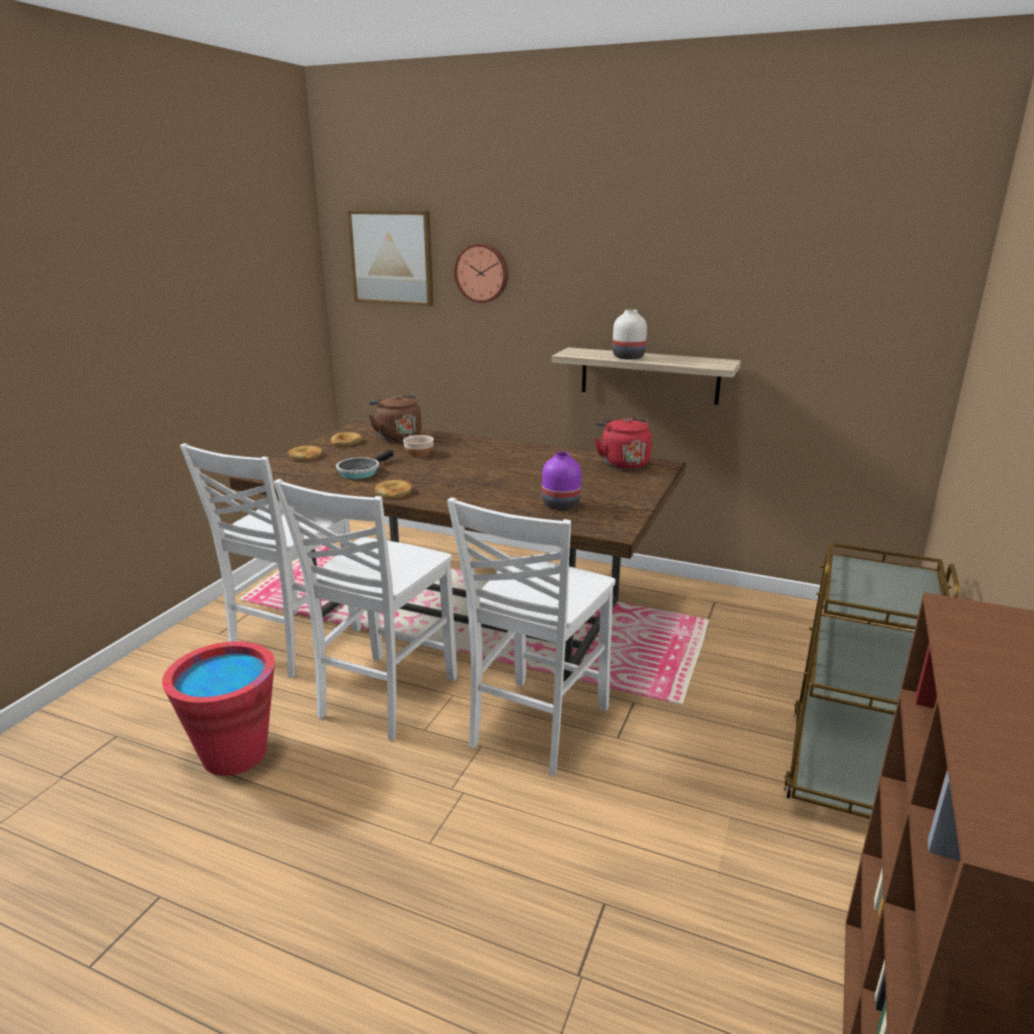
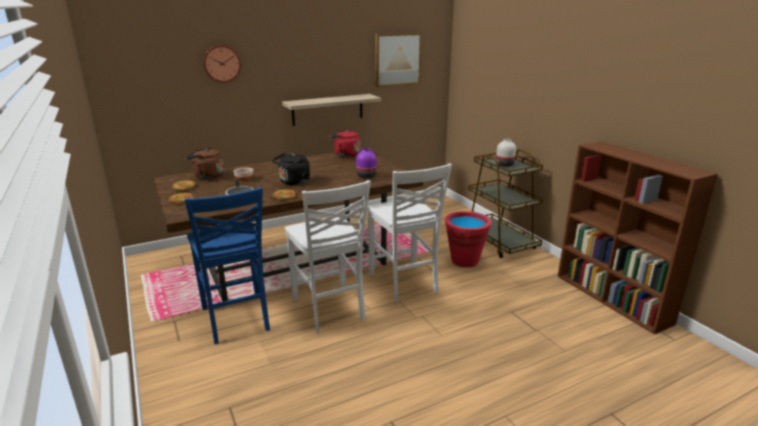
camera: 50 degrees left, 0 degrees up
red bucket [162,641,275,776] -> red bucket moved to [445,211,492,267]
white chair [180,443,361,678] -> blue chair [185,187,270,344]
picture [348,210,433,306] -> picture moved to [375,33,422,87]
white vase [613,309,647,359] -> white vase moved to [496,139,516,167]
none -> black kettle [272,153,310,185]

